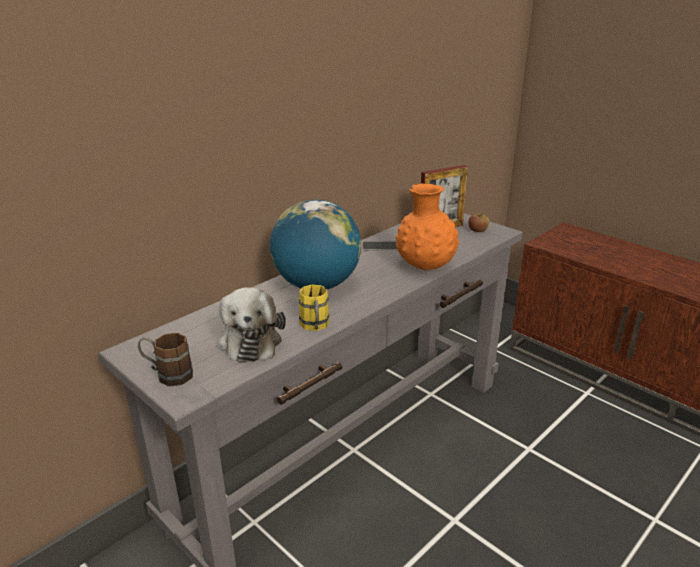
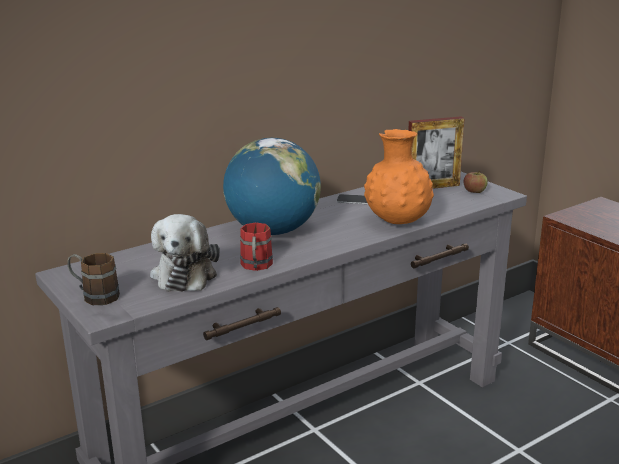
camera: 10 degrees right, 5 degrees down
yellow mug [299,284,330,331] -> red mug [240,223,273,271]

